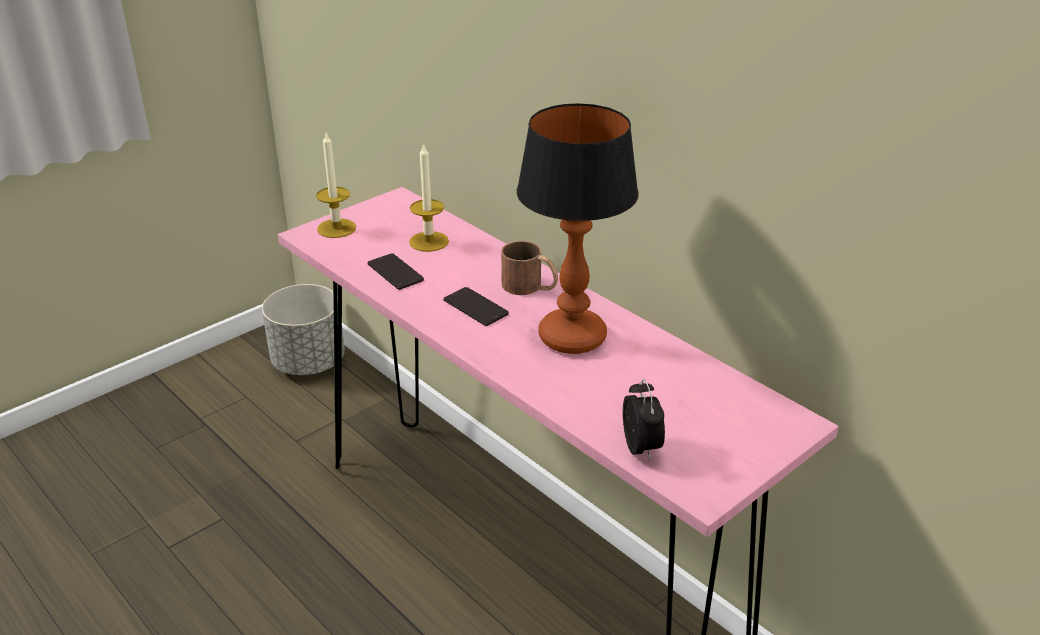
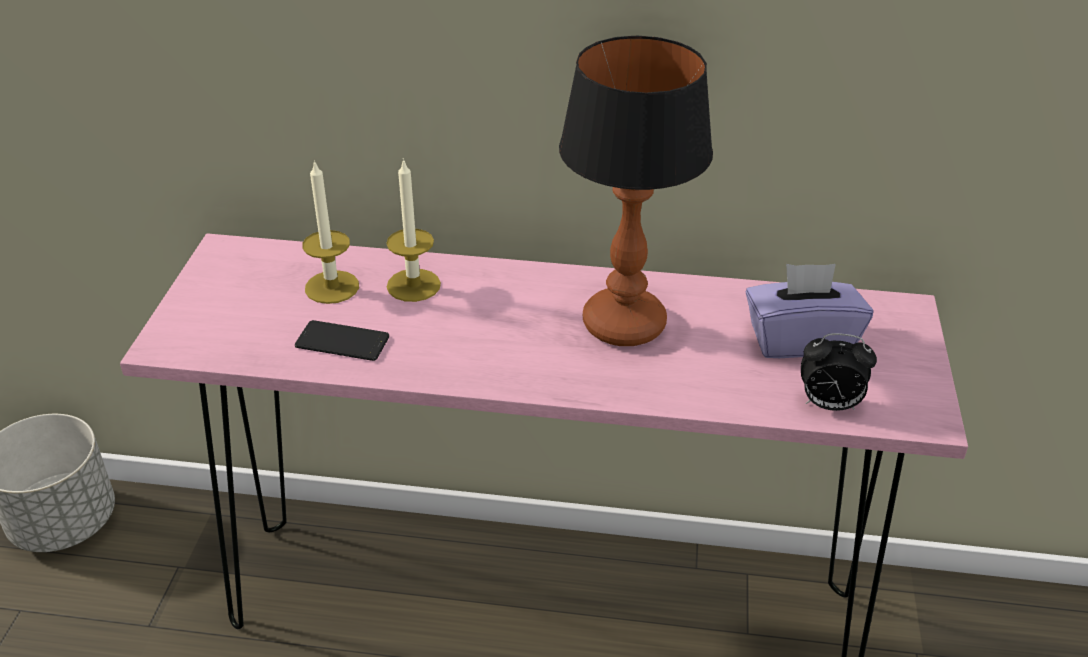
camera: 40 degrees left, 5 degrees up
candle [316,133,356,238] -> candle moved to [386,158,441,302]
phone [443,287,509,326] -> none
brown mug [501,241,558,295] -> none
alarm clock [623,379,665,461] -> alarm clock turned 150 degrees clockwise [801,333,877,411]
none -> purple tissue box [746,264,873,358]

